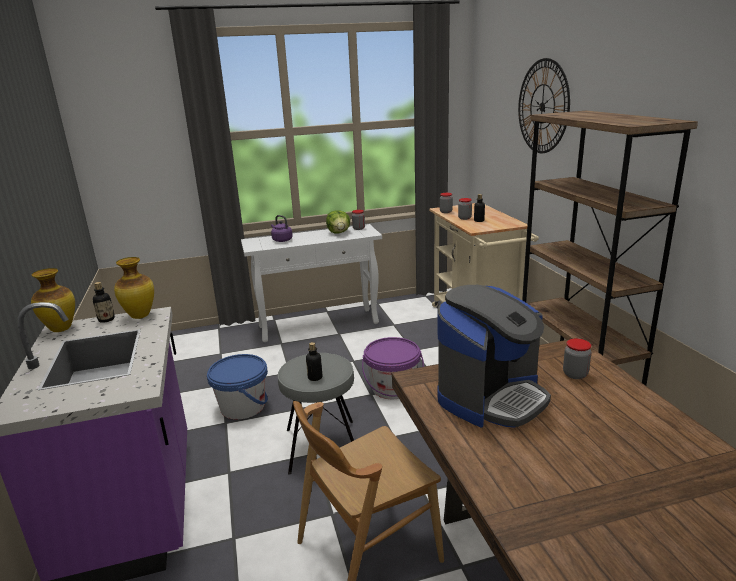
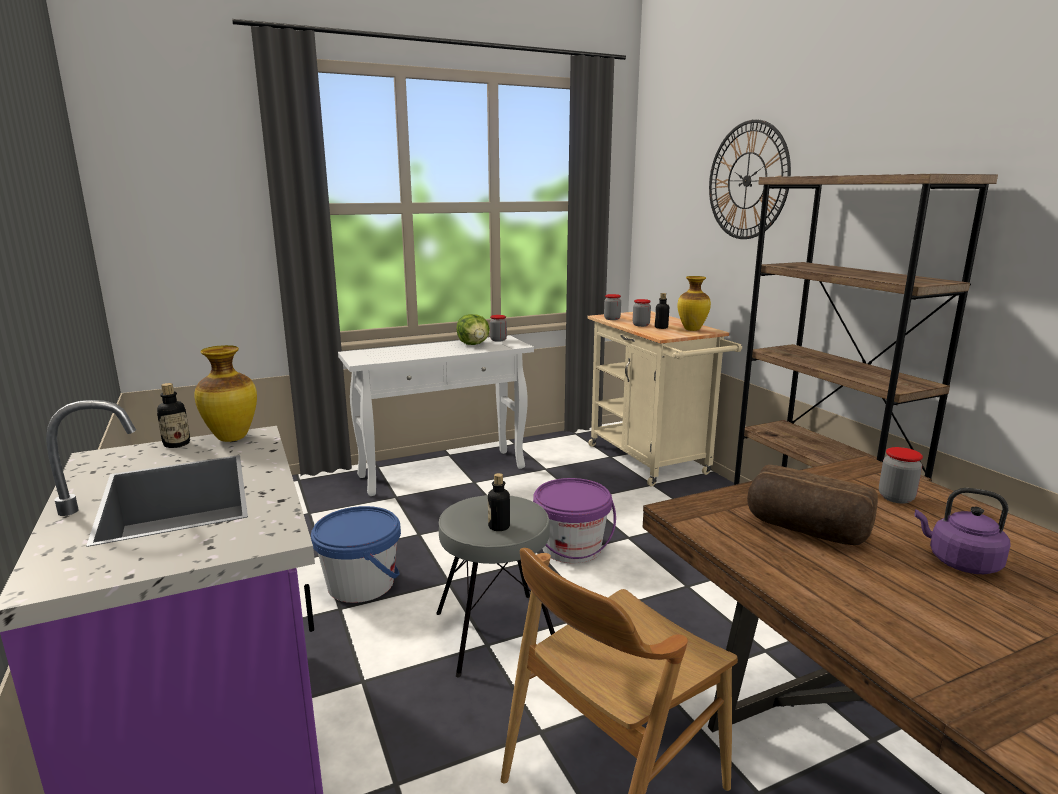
camera: 10 degrees left, 5 degrees down
vase [31,268,75,332] -> vase moved to [677,276,711,331]
purple kettle [271,215,293,242] -> purple kettle moved to [915,488,1011,574]
coffee machine [437,285,551,428] -> bread [747,465,878,545]

